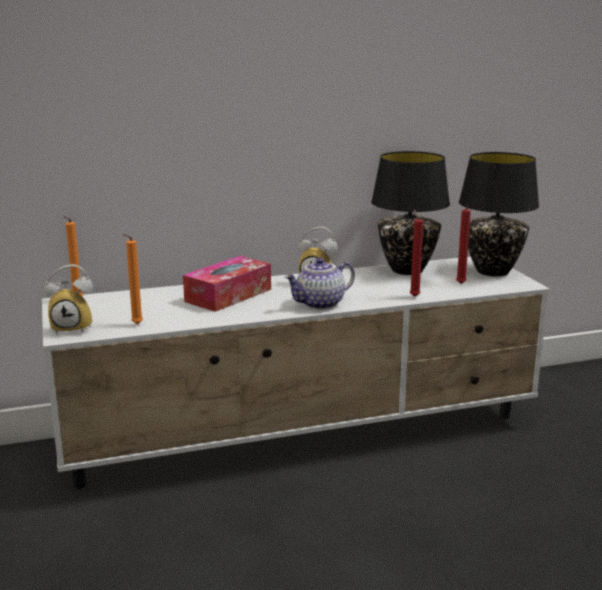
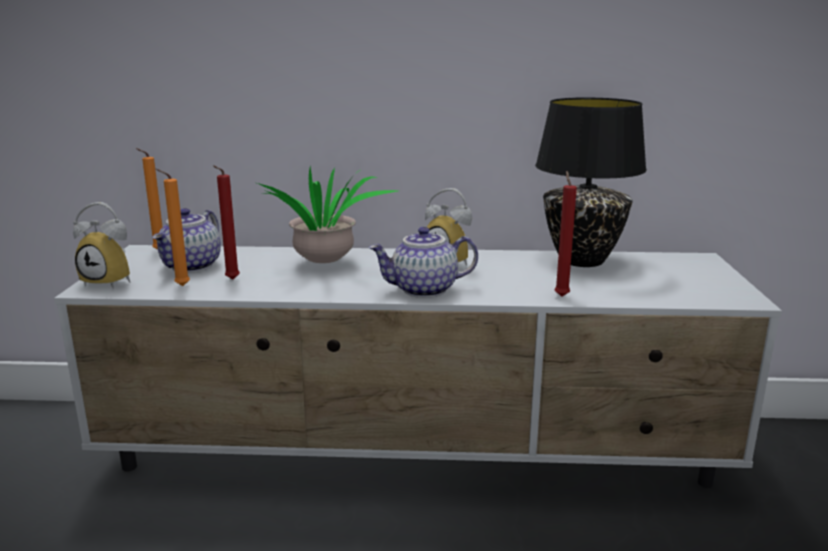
camera: 20 degrees right, 0 degrees up
tissue box [183,256,271,312] -> potted plant [257,166,397,263]
red candle [456,204,471,284] -> red candle moved to [213,165,240,280]
black table lamp [459,152,539,276] -> none
none -> teapot [152,208,221,273]

